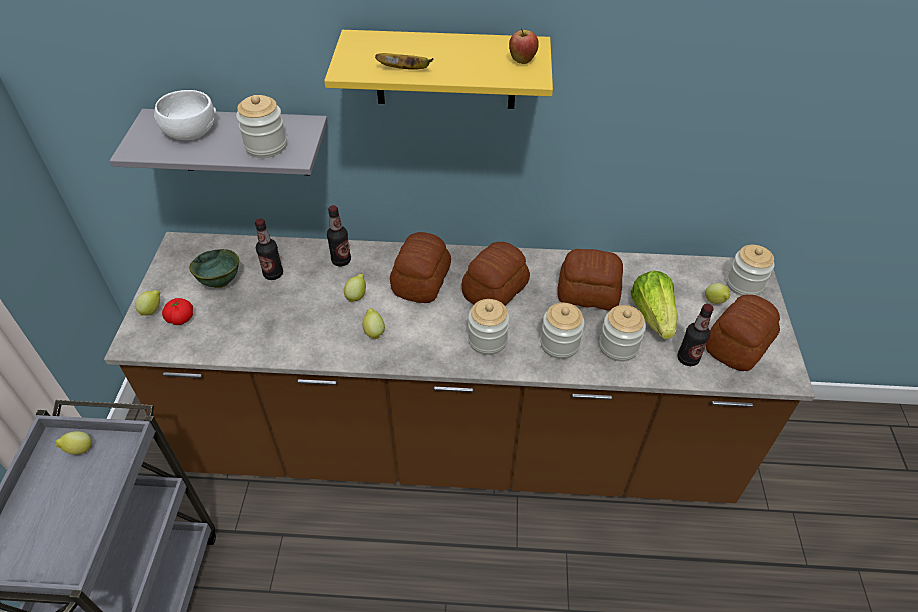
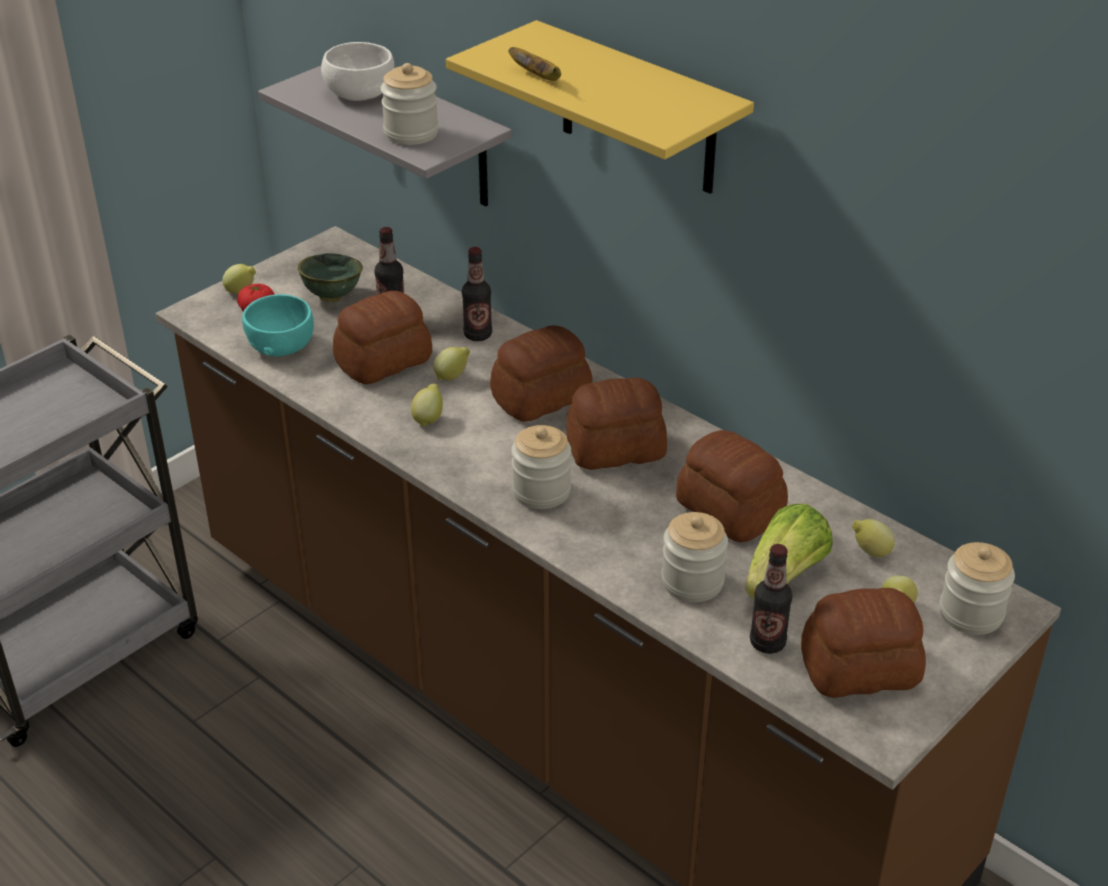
camera: 40 degrees right, 10 degrees down
lemon [55,431,93,455] -> lemon moved to [852,519,895,557]
apple [509,28,539,64] -> none
jar [540,303,585,359] -> none
none -> turquoise bowl [242,294,314,357]
none -> bread [333,291,432,384]

